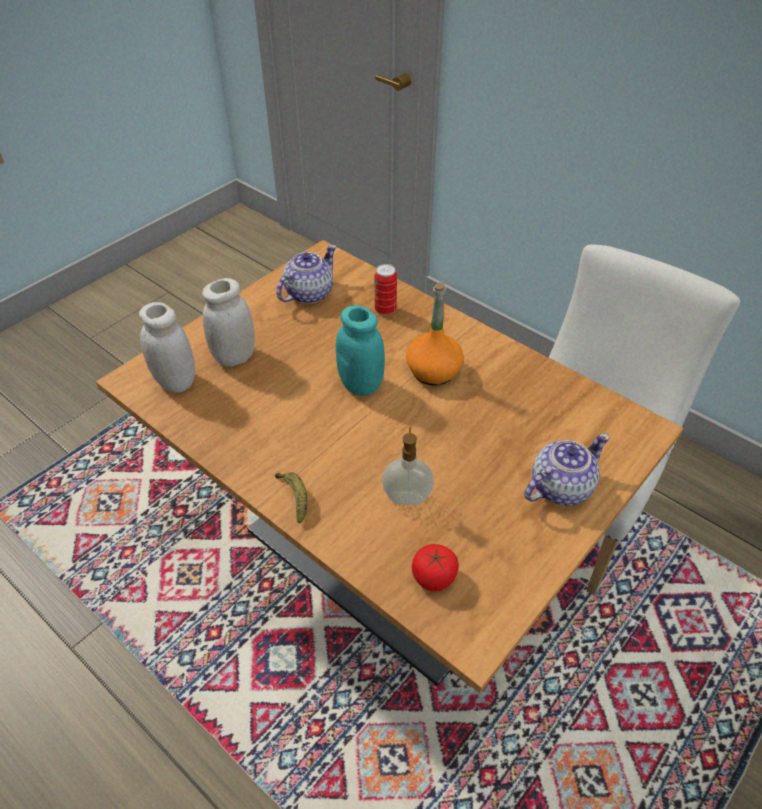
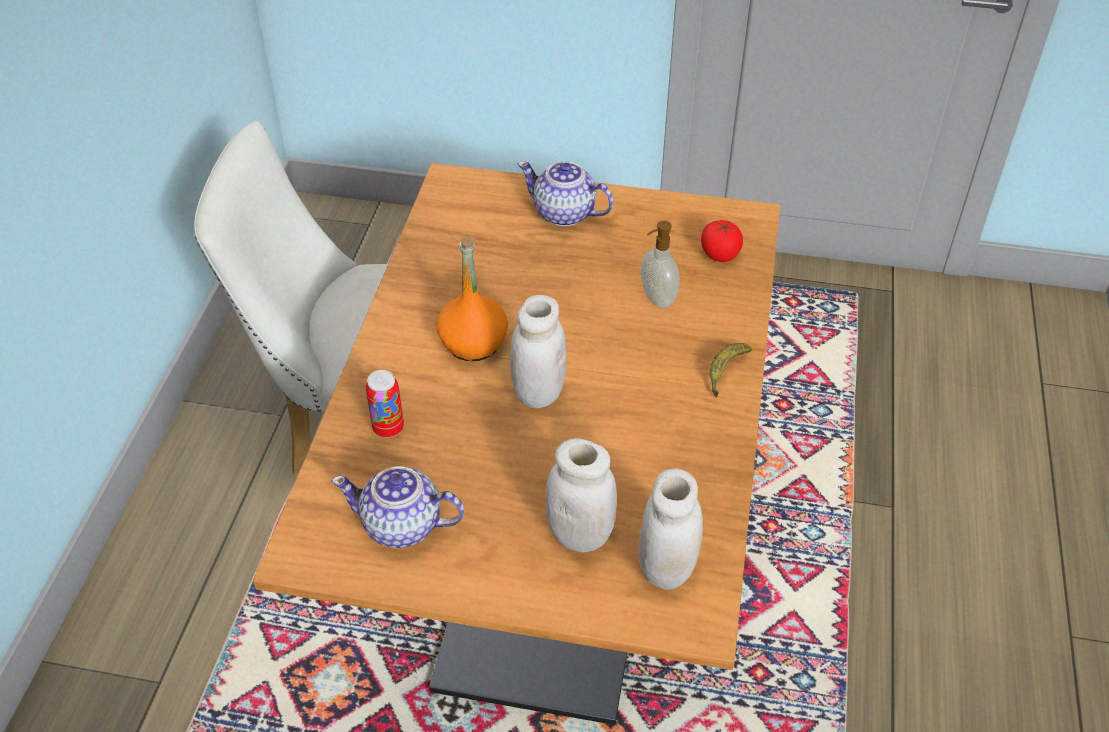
camera: 120 degrees left, 0 degrees up
turquoise jar [336,305,385,396] -> white jar [510,295,566,408]

